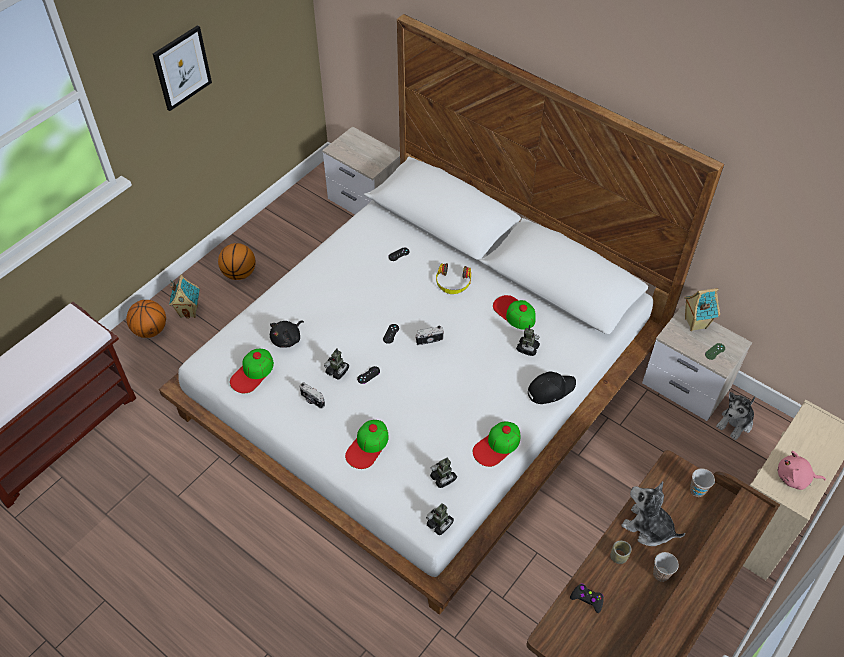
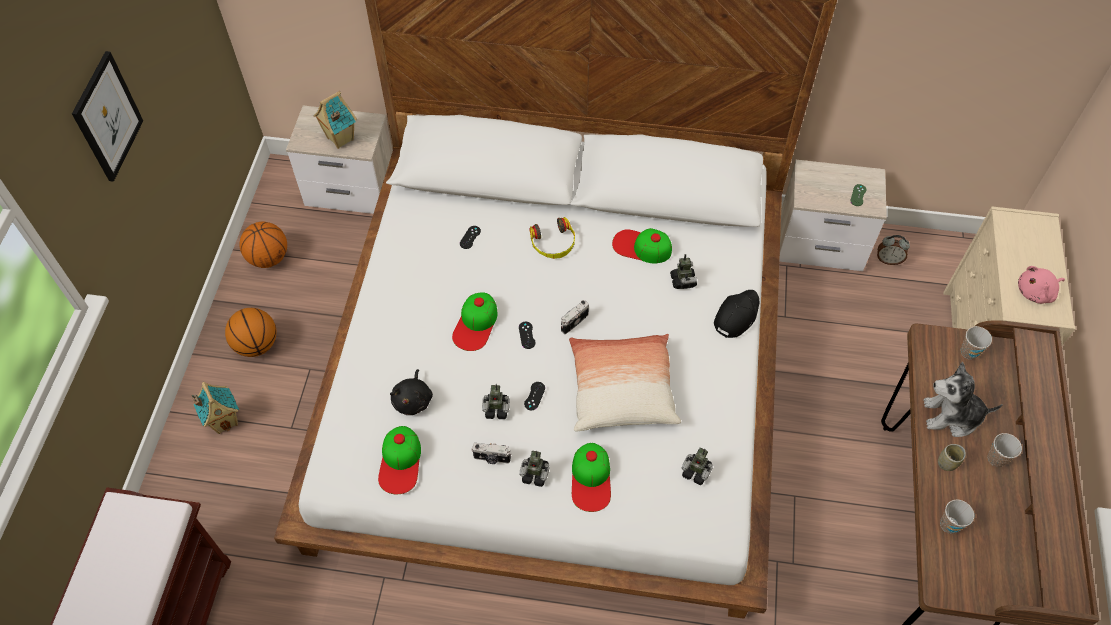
camera: 30 degrees left, 5 degrees up
basketball [127,300,166,338] -> basketball moved to [240,222,287,268]
toy robot [426,503,454,535] -> toy robot moved to [520,451,550,487]
cap [473,421,520,467] -> cap moved to [452,292,498,351]
black game controller [570,583,604,613] -> cup [940,500,974,534]
toy house [684,288,720,331] -> toy house moved to [313,91,357,149]
plush toy [716,392,755,440] -> alarm clock [877,235,910,265]
none -> pillow [569,334,681,431]

